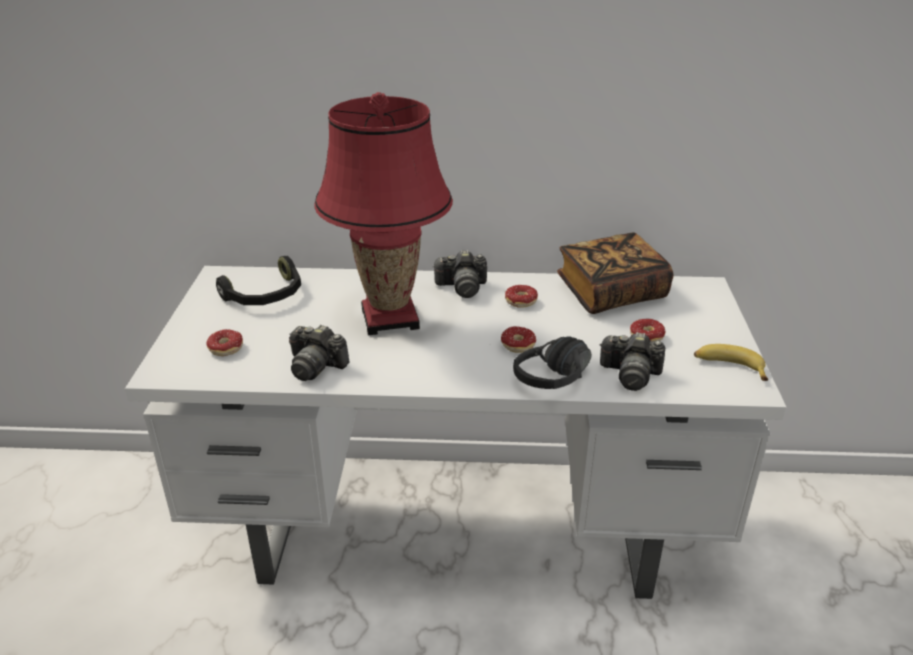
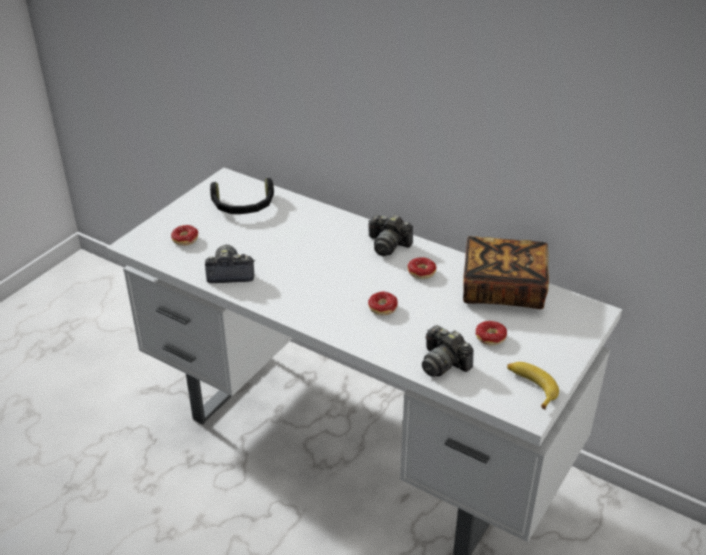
camera: 30 degrees right, 5 degrees up
camera [289,324,349,381] -> camera turned 120 degrees clockwise [205,245,255,283]
red table lamp [315,92,453,335] -> none
black headphones [513,336,592,389] -> none

